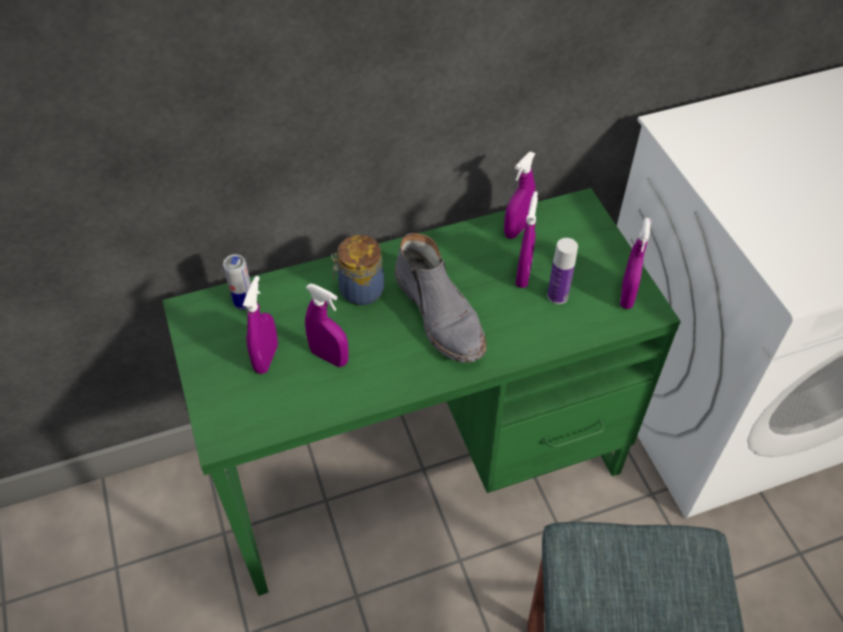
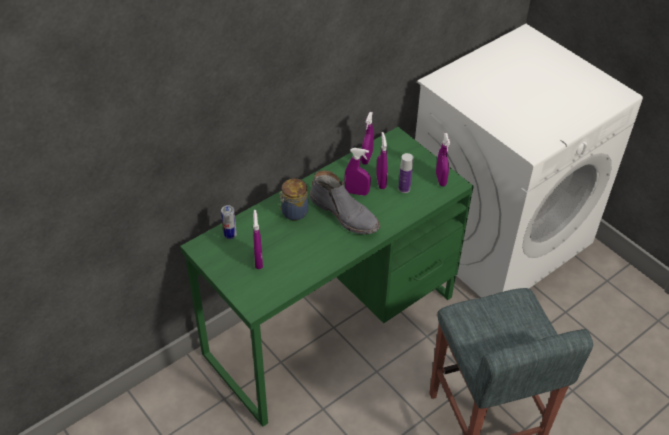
camera: 20 degrees left, 5 degrees down
purple spray bottle [305,284,349,367] -> purple spray bottle moved to [344,148,371,196]

